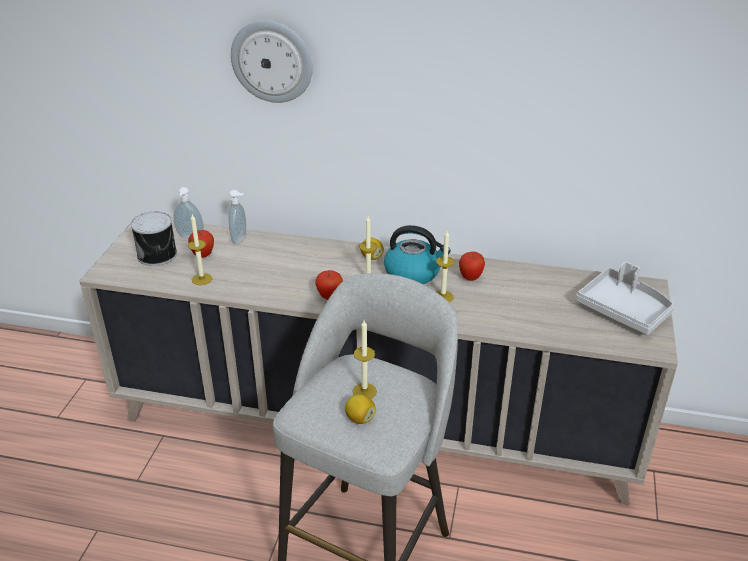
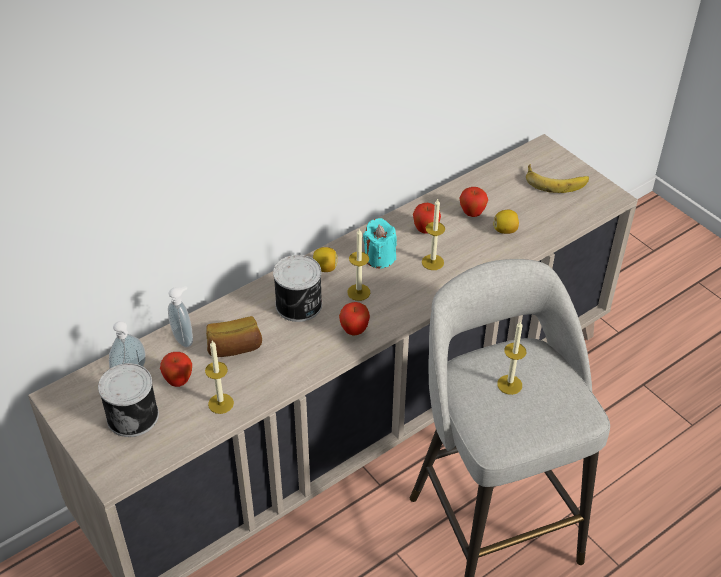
camera: 50 degrees left, 10 degrees up
wall clock [231,20,313,103] -> none
lemon [345,394,376,424] -> lemon moved to [493,210,519,234]
kettle [384,225,450,284] -> turquoise candle [363,218,397,269]
grey tray [576,262,674,335] -> banana [526,164,589,193]
none -> bread [206,316,262,357]
none -> can [273,255,322,322]
none -> apple [460,187,488,217]

